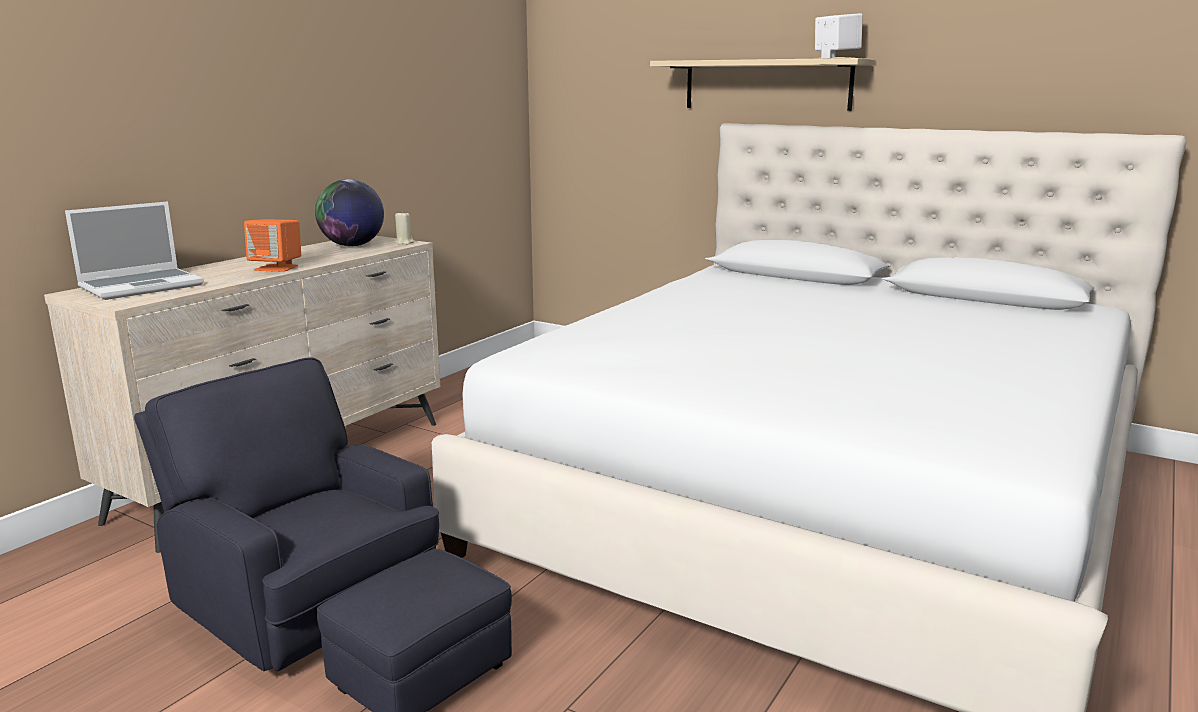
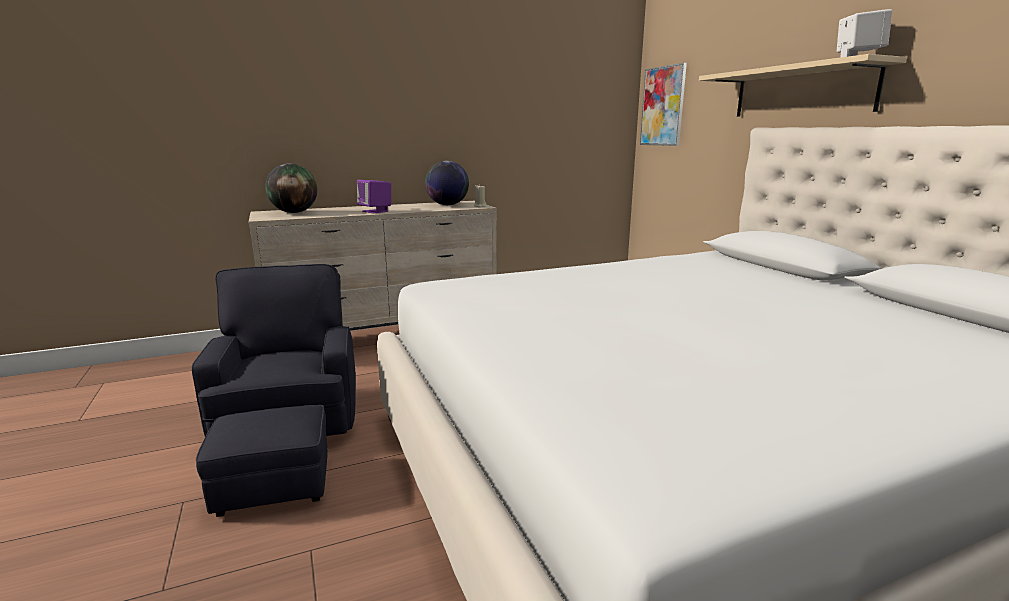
camera: 35 degrees right, 0 degrees up
laptop [65,201,204,300] -> globe [265,164,317,213]
orange speaker [244,219,301,272] -> purple speaker [357,180,391,214]
none -> picture [640,63,687,146]

